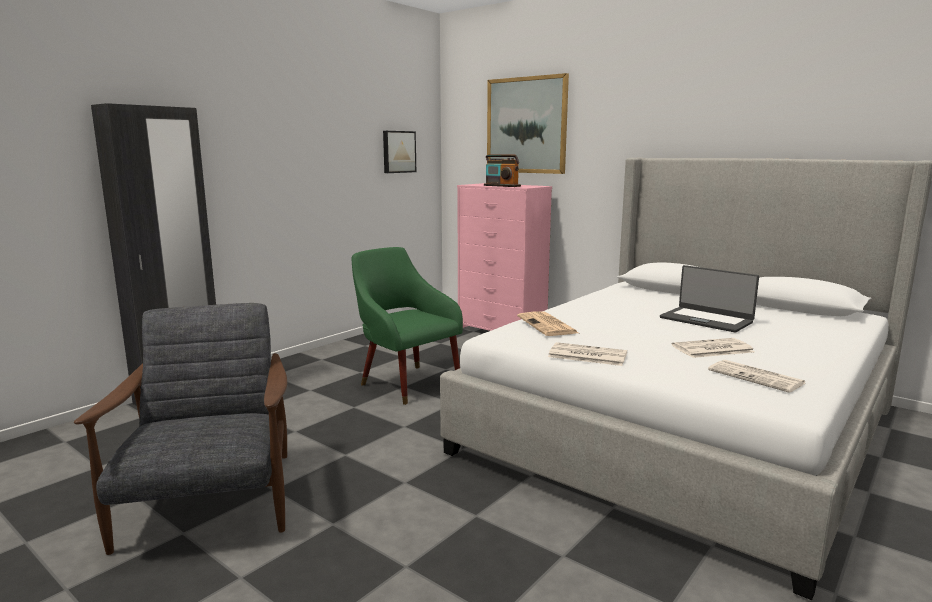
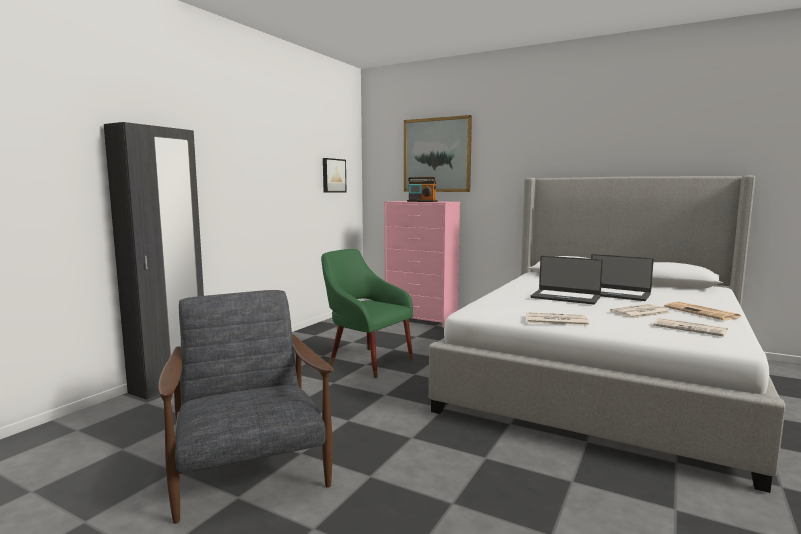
camera: 10 degrees left, 5 degrees down
newspaper [517,311,579,336] -> newspaper moved to [664,302,741,320]
none -> laptop [530,256,603,305]

